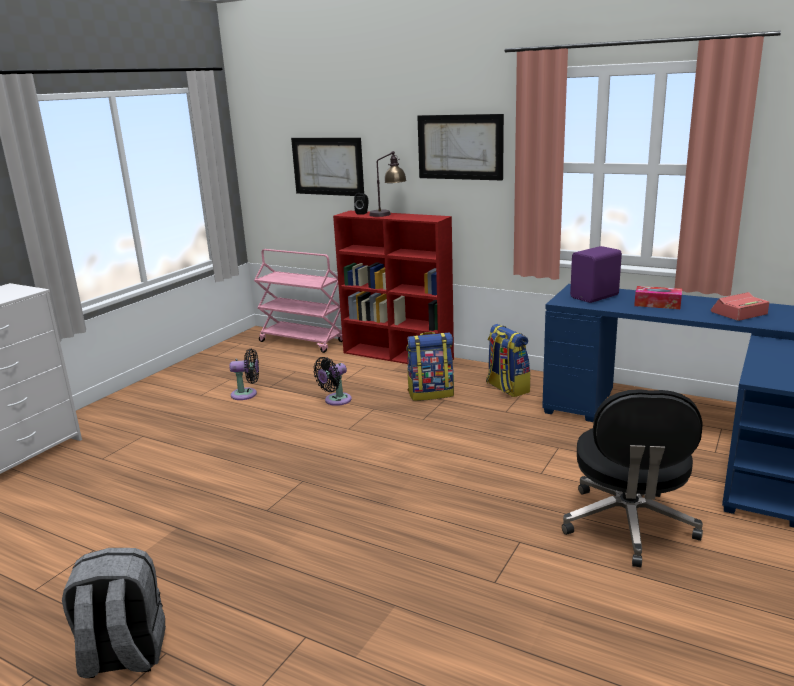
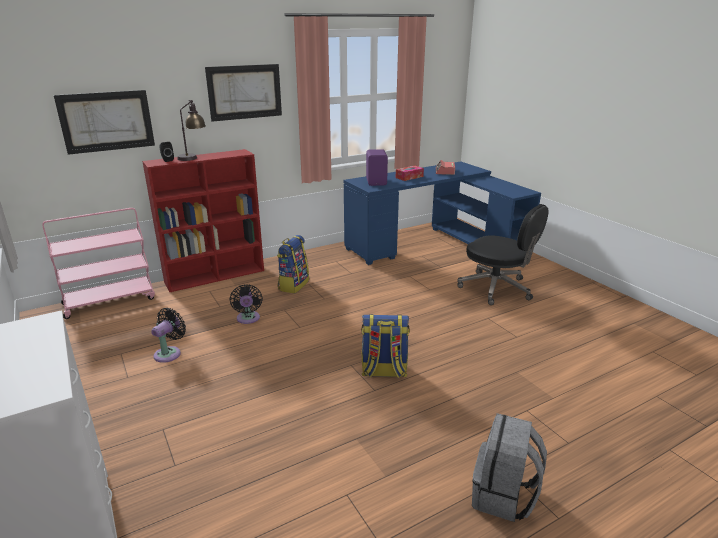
camera: 60 degrees left, 5 degrees up
backpack [486,324,530,397] -> backpack moved to [361,314,410,378]

